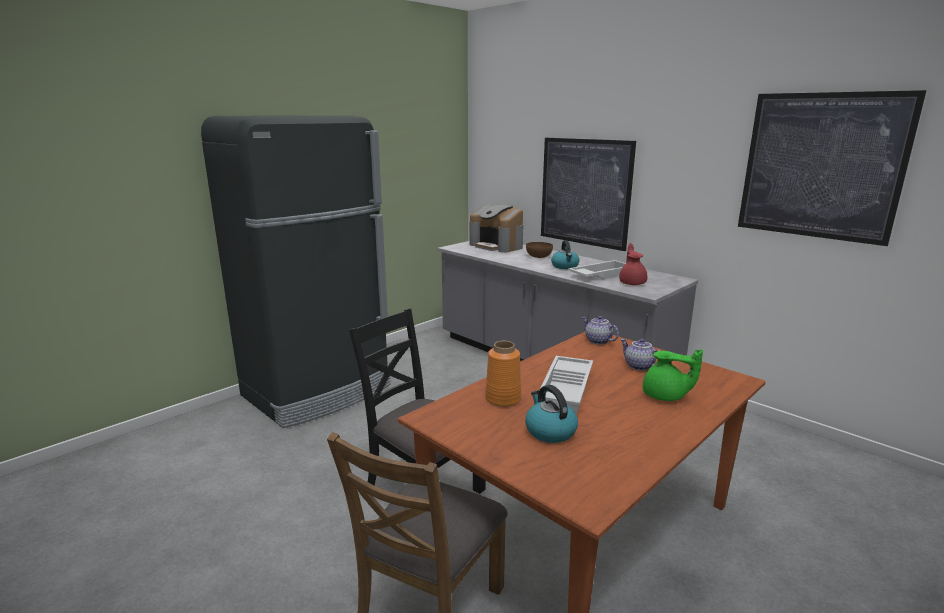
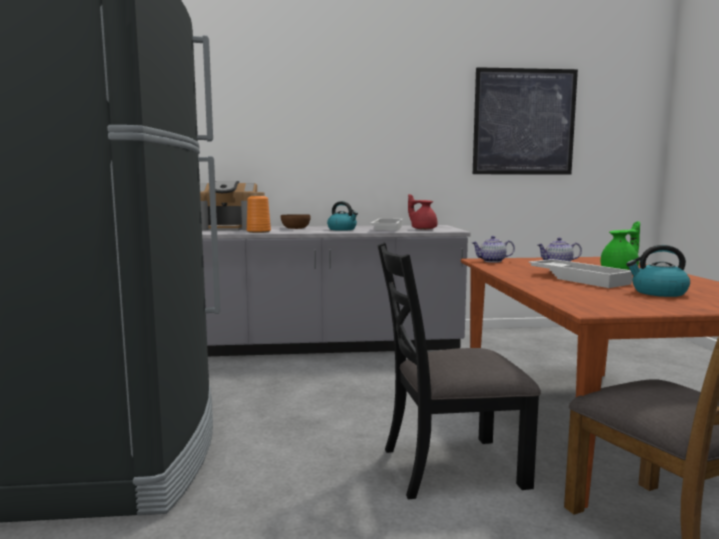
camera: 50 degrees left, 10 degrees down
orange vase [485,341,521,407] -> orange vase moved to [247,192,271,233]
picture [541,138,636,251] -> none

